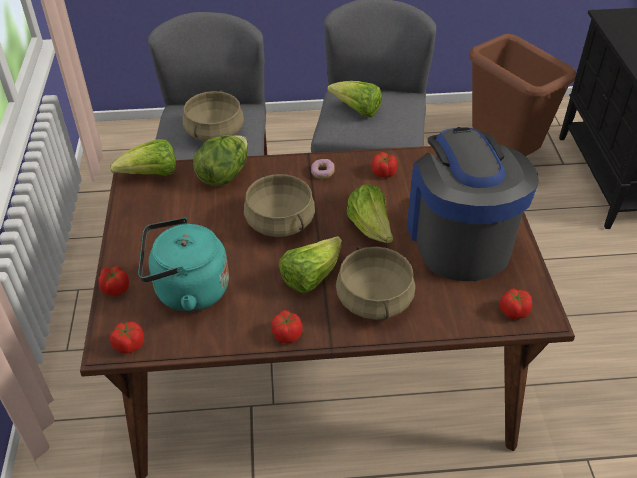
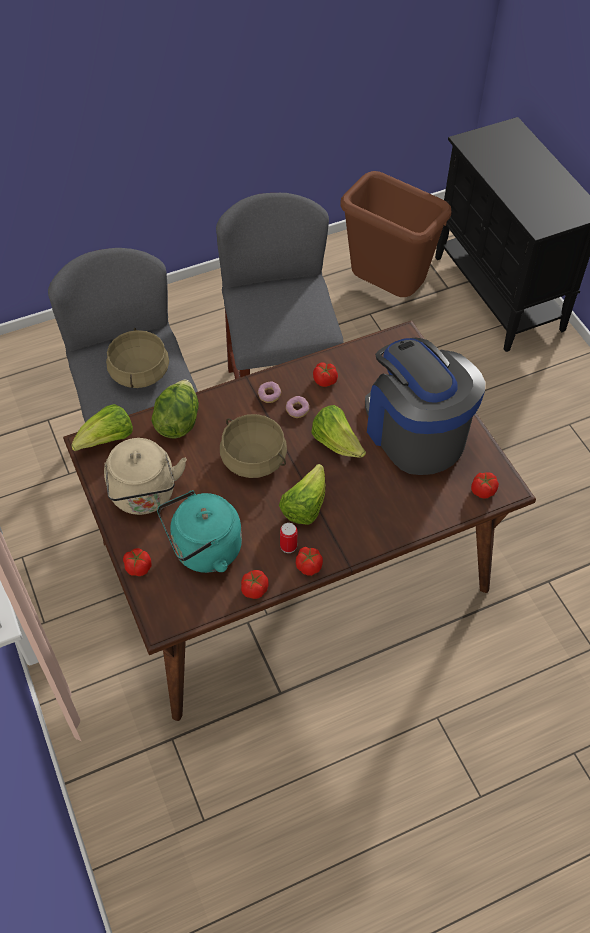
camera: 20 degrees left, 10 degrees up
tomato [110,322,144,354] -> tomato moved to [241,570,269,599]
lettuce [327,81,382,118] -> none
beige cooking pot [336,246,416,320] -> none
none -> beige kettle [104,438,187,515]
none -> can [280,523,297,553]
none -> donut [286,396,309,418]

